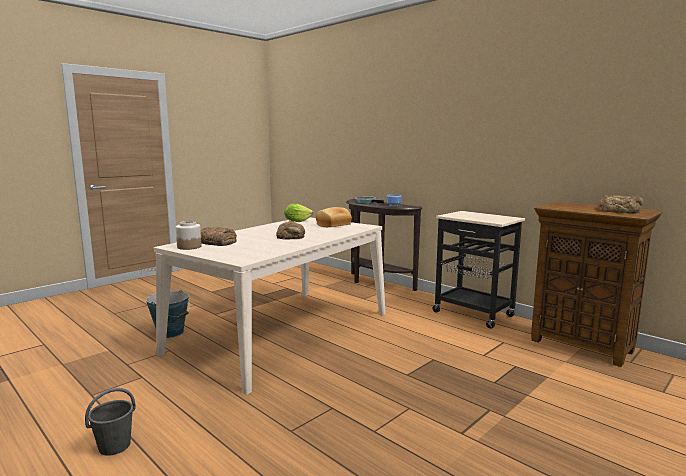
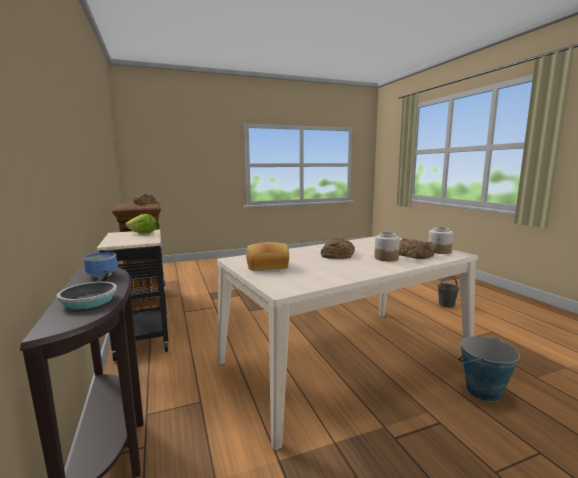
camera: 155 degrees left, 0 degrees up
lettuce [285,204,313,222] -> lettuce moved to [125,214,157,233]
none -> jar [374,232,400,261]

